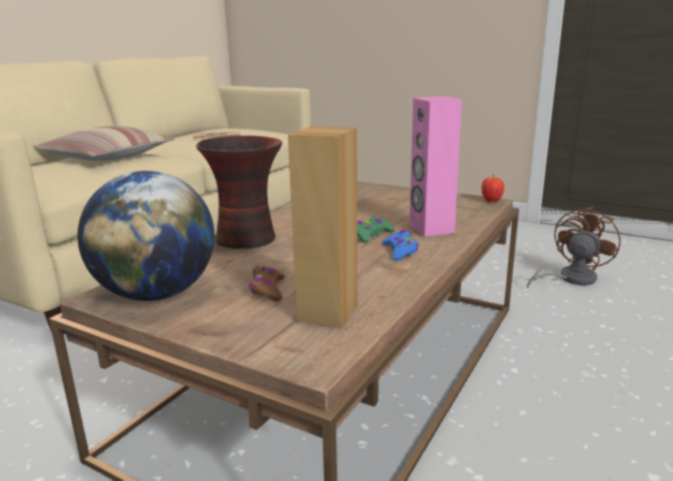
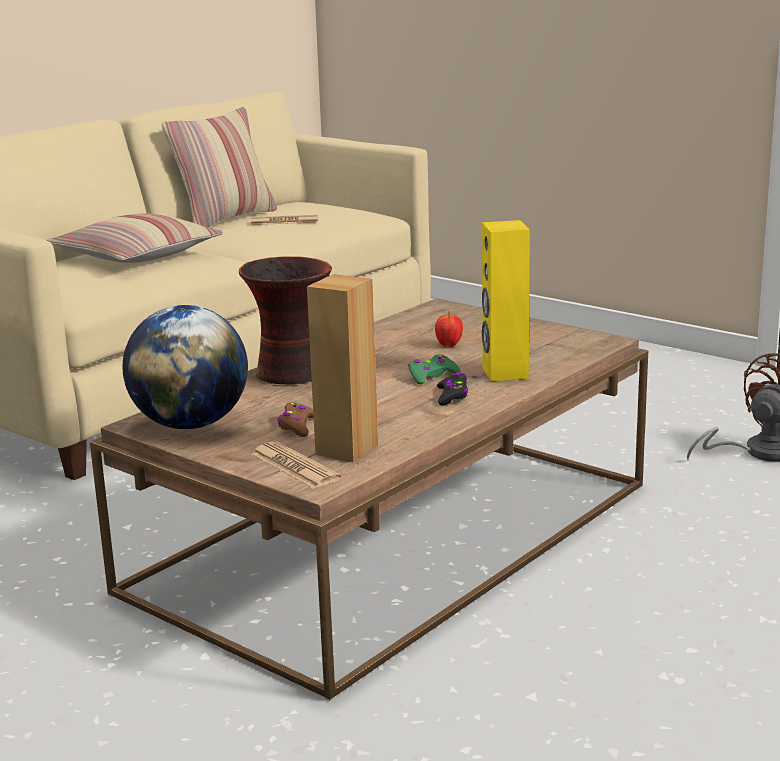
camera: 10 degrees right, 0 degrees up
blue game controller [382,230,418,261] -> black game controller [437,372,468,406]
pink speaker [410,96,462,237] -> yellow speaker [482,220,530,381]
apple [481,174,504,202] -> apple moved to [435,311,463,347]
none -> pillow [162,107,277,227]
none -> newspaper [251,441,341,489]

